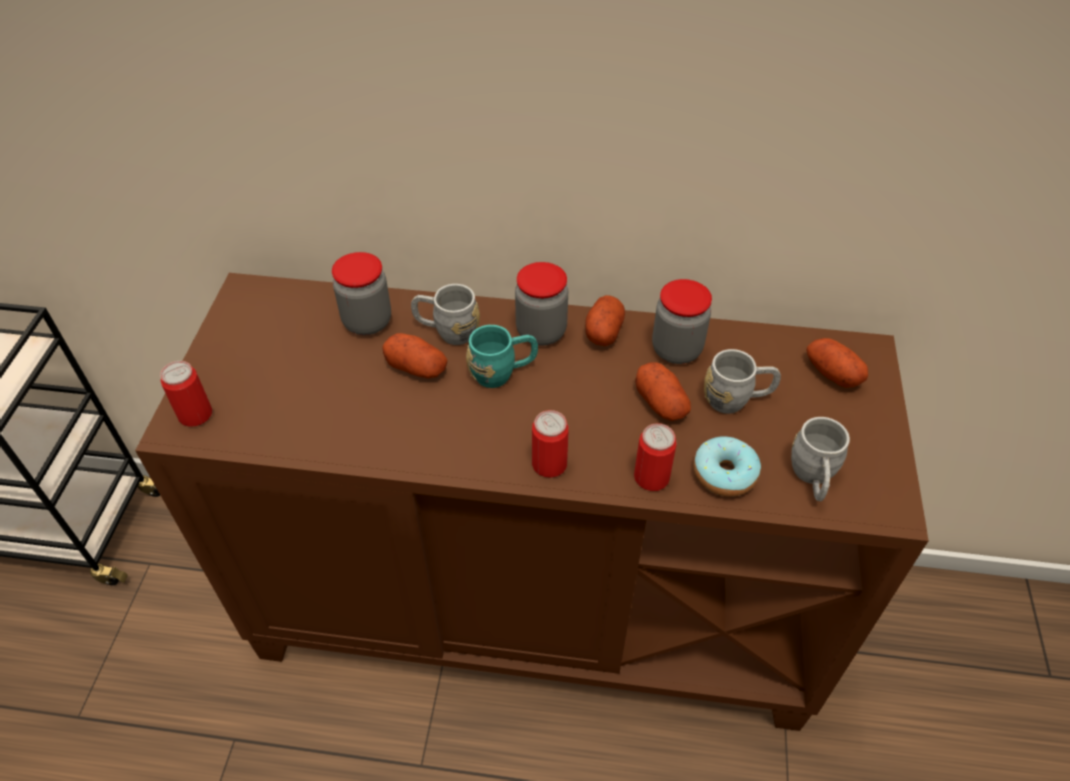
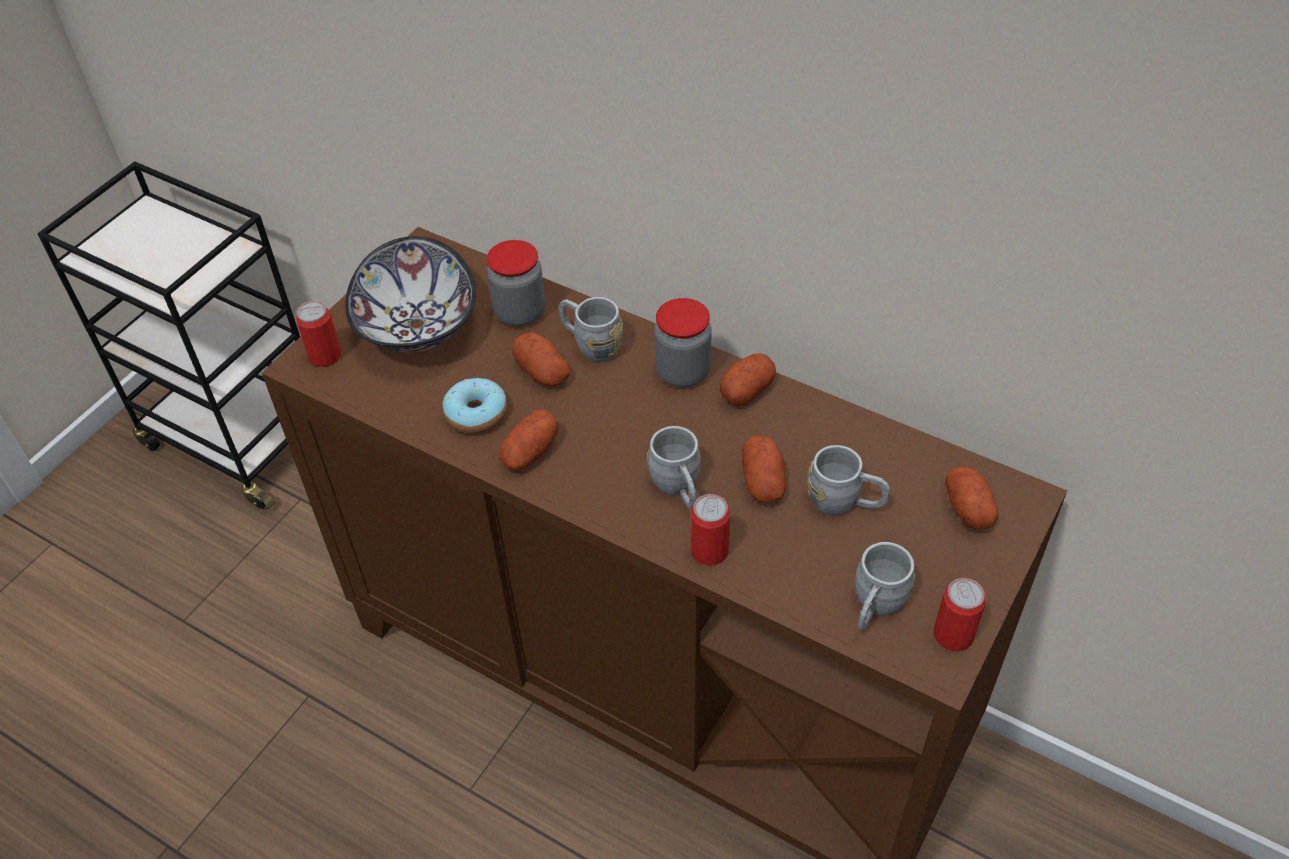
camera: 25 degrees right, 0 degrees up
turquoise mug [466,325,538,388] -> none
can [532,410,569,478] -> can moved to [934,578,986,651]
jar [652,279,712,364] -> none
donut [693,436,761,497] -> donut moved to [443,378,507,434]
none -> bowl [345,236,476,352]
none -> potato [499,410,558,470]
none -> grey mug [647,426,701,509]

